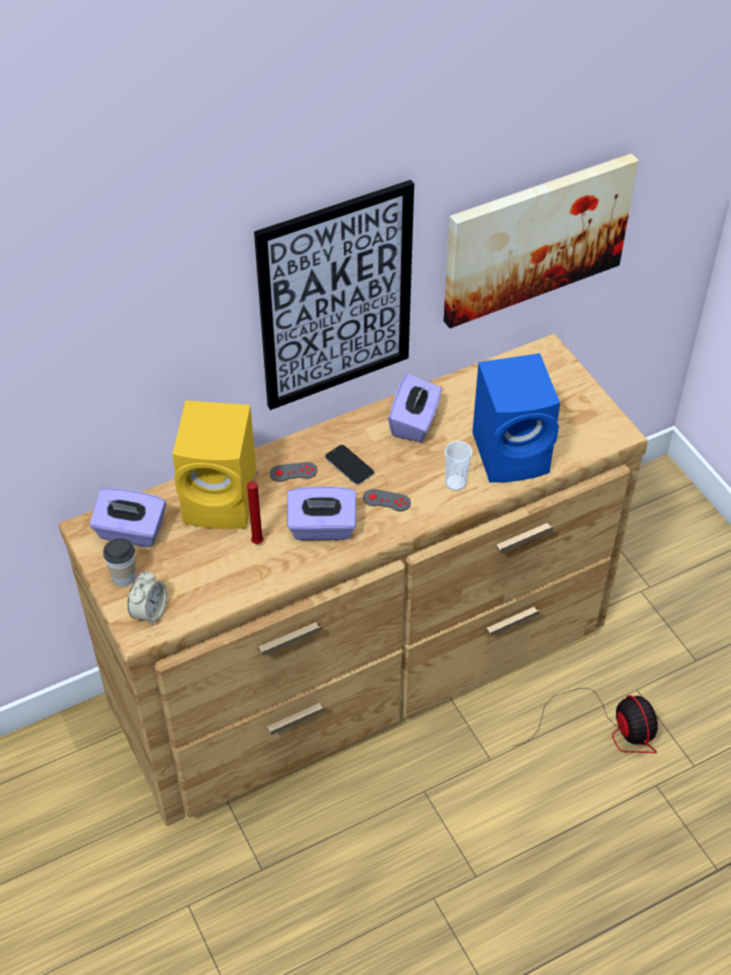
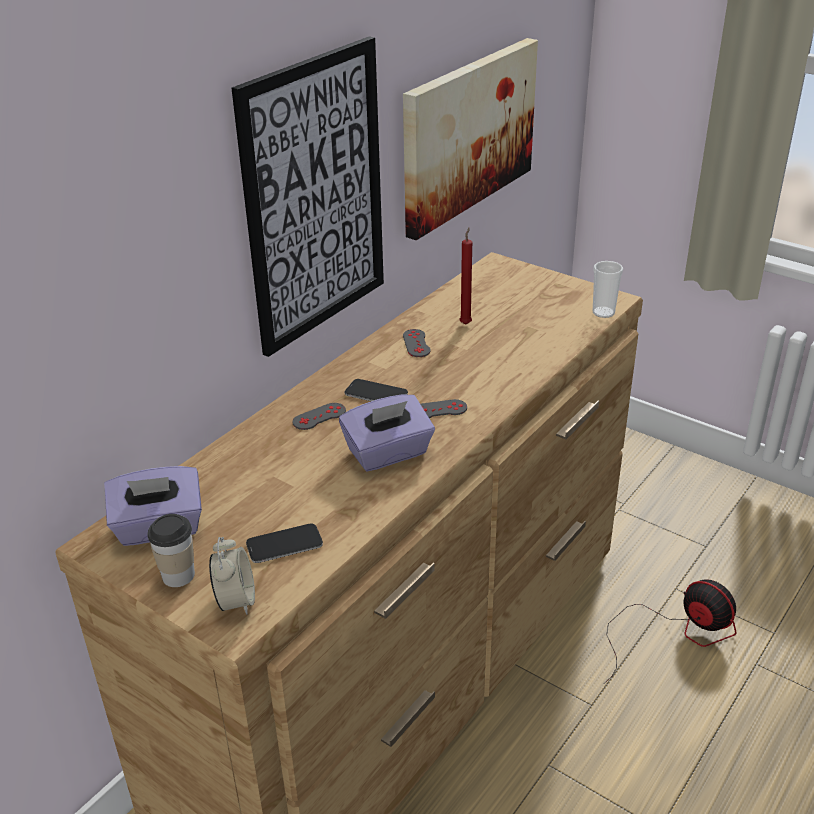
camera: 25 degrees left, 15 degrees down
yellow speaker [172,400,256,529] -> none
red candle [247,471,264,544] -> red candle moved to [460,228,472,325]
purple tissue box [388,374,442,442] -> grey game controller [403,329,431,357]
cup [444,441,473,491] -> cup moved to [592,261,623,318]
blue speaker [472,353,560,483] -> none
none -> phone [246,524,323,563]

